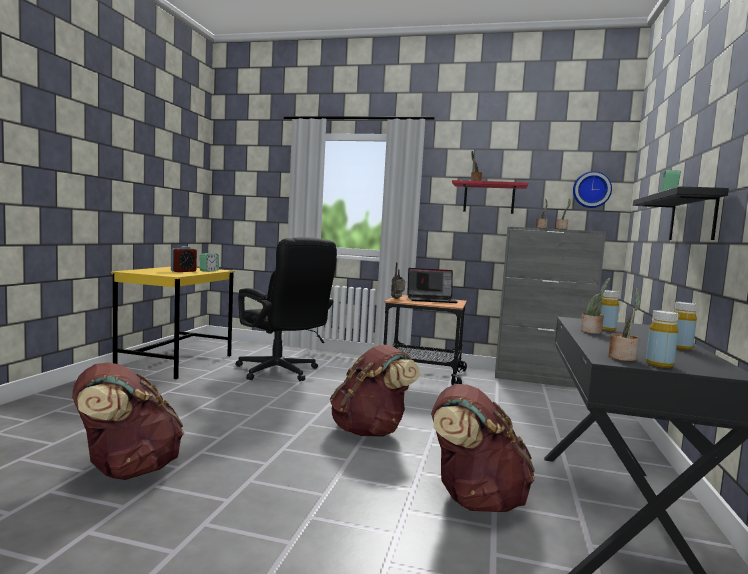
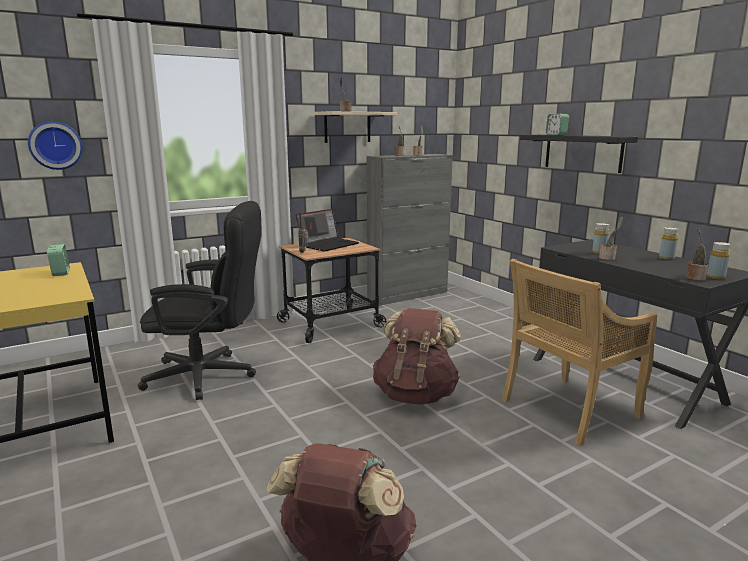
camera: 45 degrees left, 10 degrees up
alarm clock [171,246,197,272] -> none
brown backpack [431,384,535,512] -> beige chair [502,259,657,446]
red shelf [452,180,528,214] -> beige shelf [314,111,397,143]
wall clock [573,171,612,208] -> wall clock moved to [28,121,83,170]

